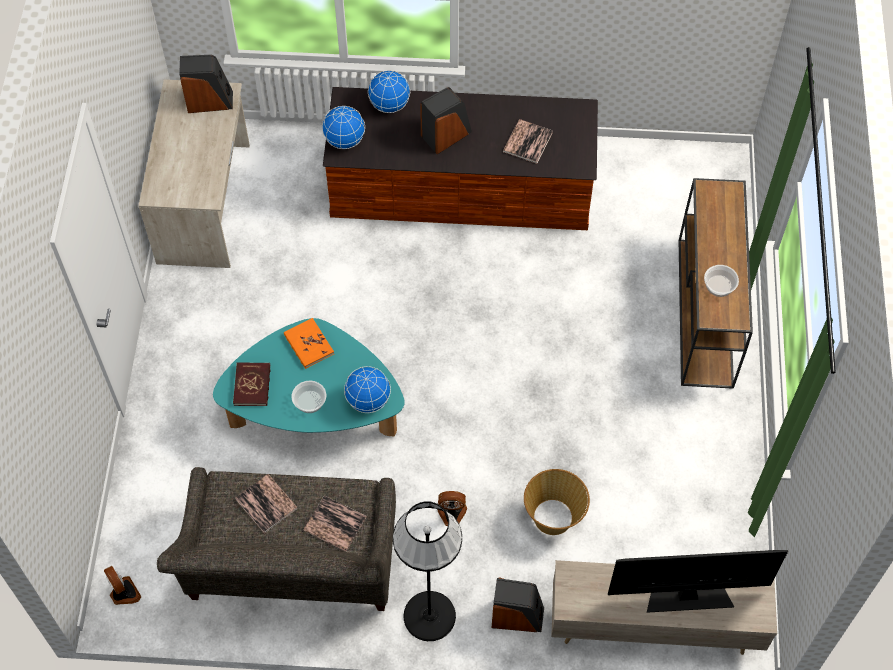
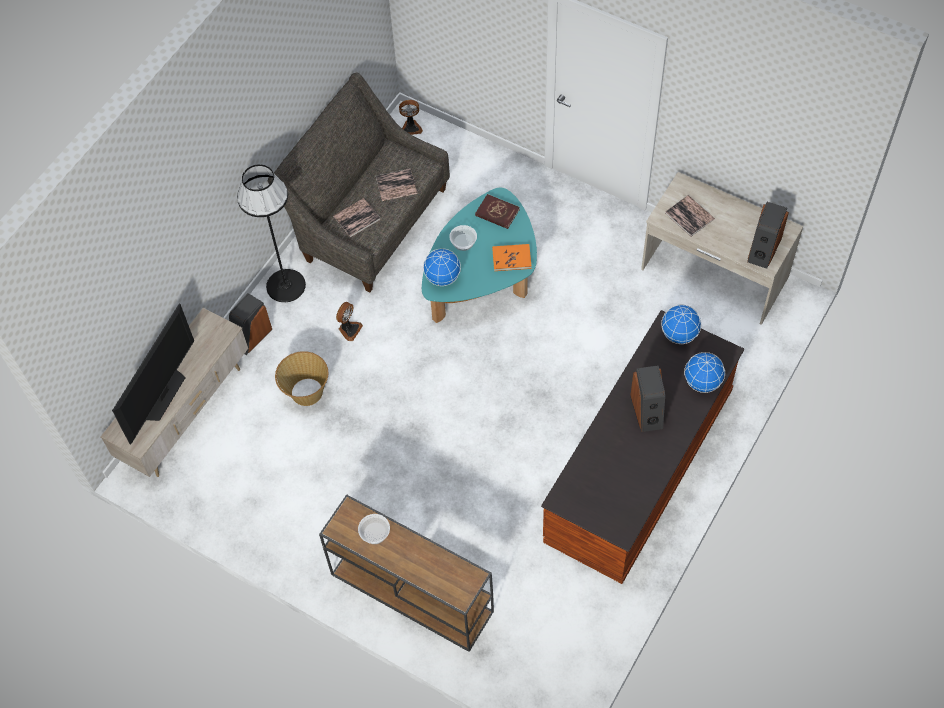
camera: 120 degrees right, 0 degrees up
book [503,119,553,164] -> book moved to [665,195,715,237]

